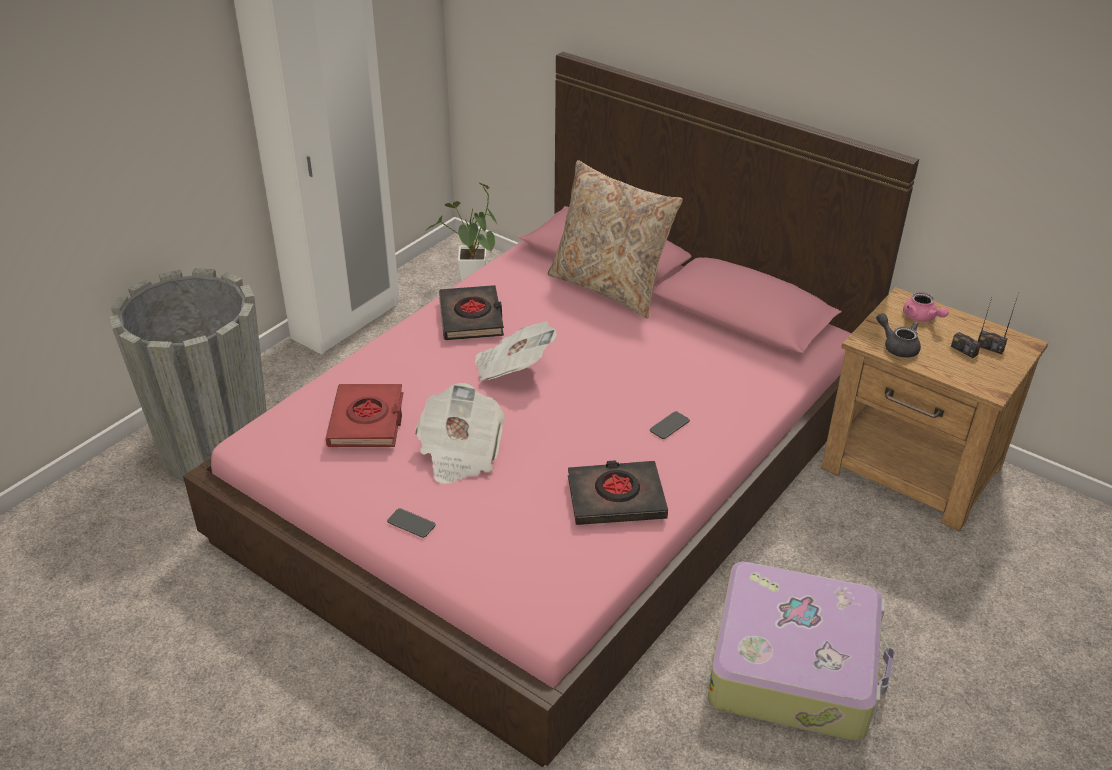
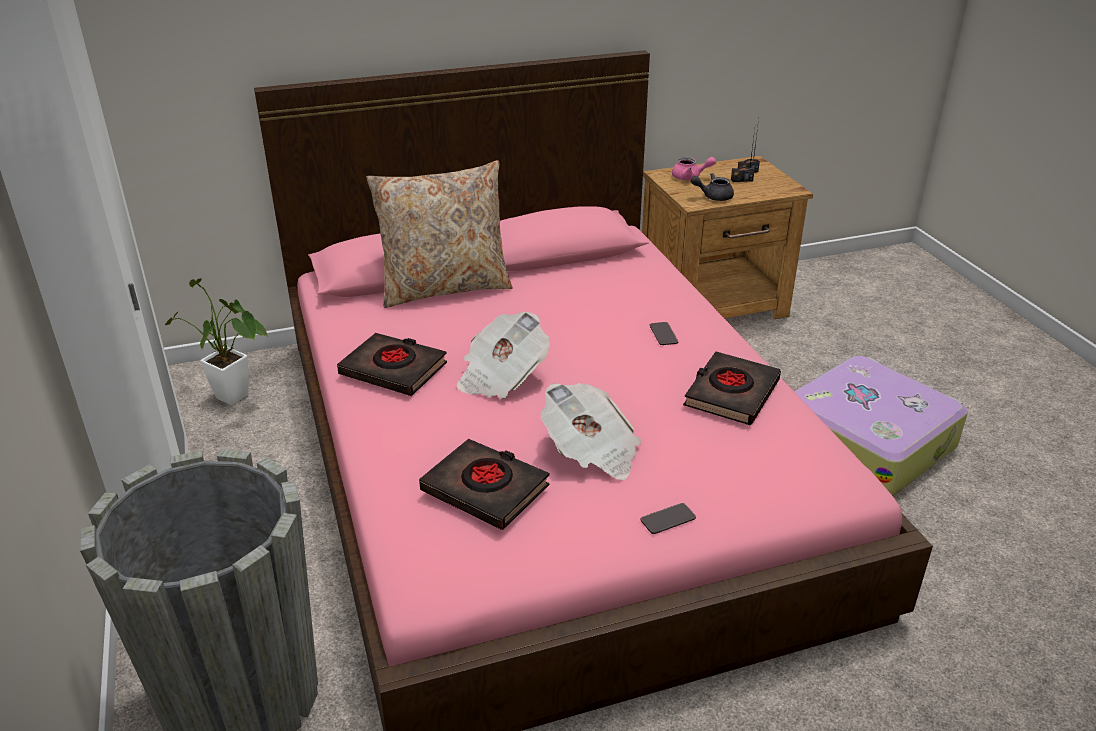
camera: 55 degrees left, 5 degrees down
red book [325,384,403,447] -> black book [419,439,549,530]

